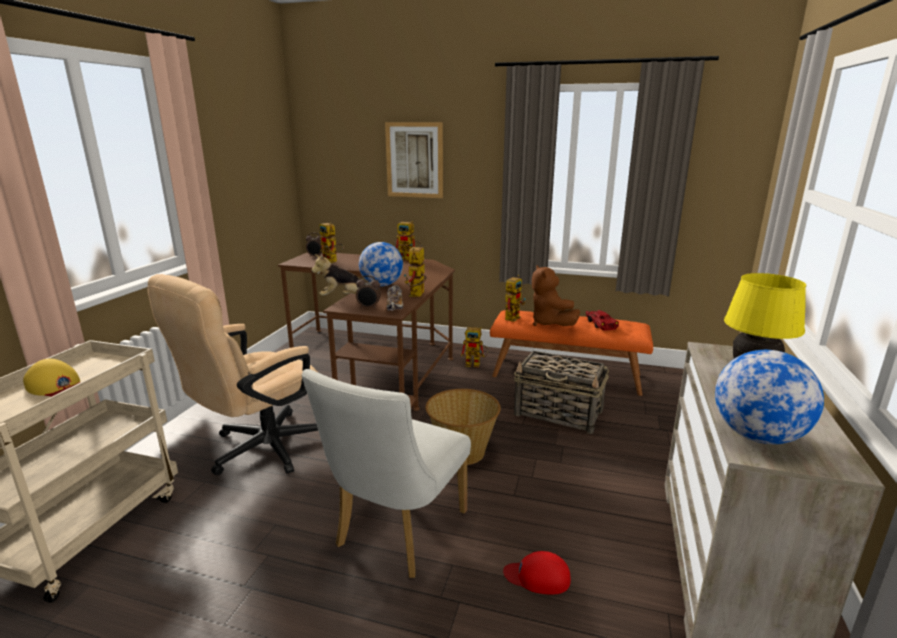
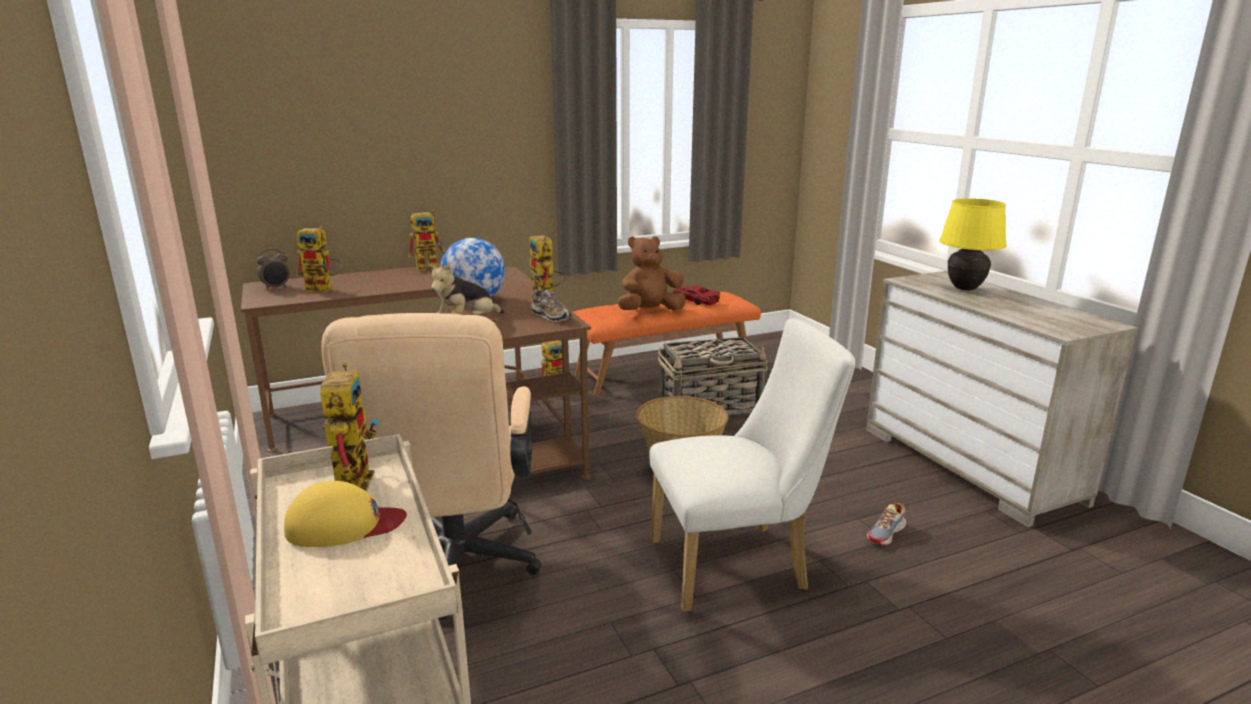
camera: 40 degrees left, 0 degrees up
white chair [302,369,471,578] -> white chair turned 90 degrees counterclockwise [649,318,855,612]
alarm clock [356,275,381,309] -> none
picture [385,122,443,198] -> none
red cap [503,551,571,595] -> shoe [867,503,907,546]
toy robot [505,275,526,322] -> toy robot moved to [320,362,379,491]
brown plush toy [532,265,580,326] -> brown plush toy turned 120 degrees clockwise [618,236,686,310]
globe [715,350,824,444] -> none

